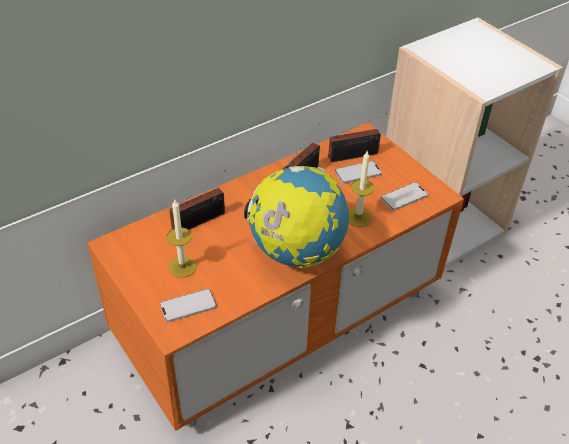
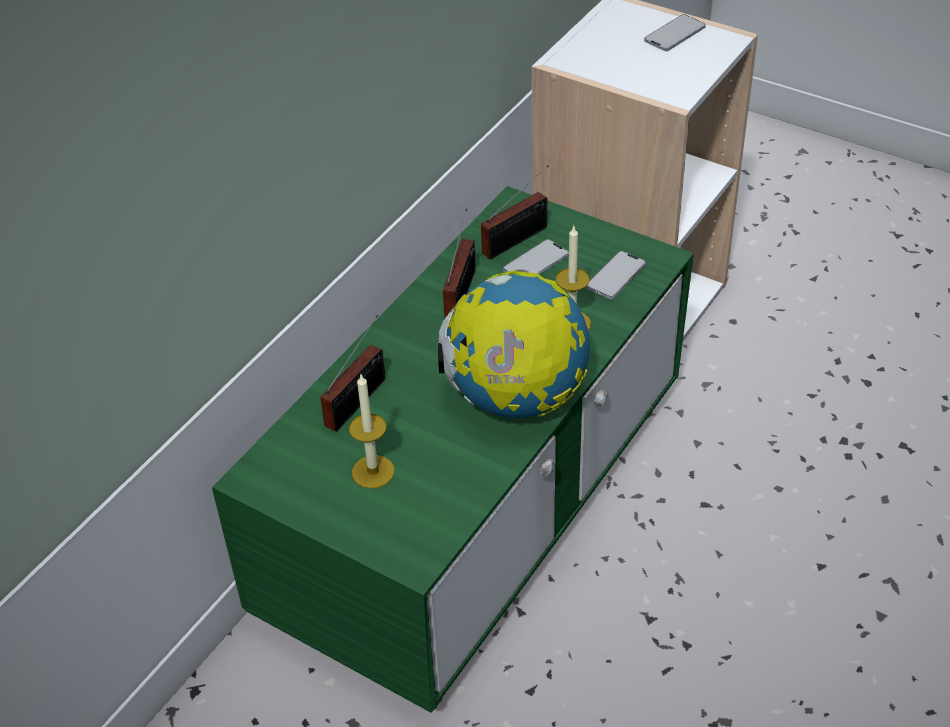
camera: 20 degrees left, 0 degrees up
orange tv stand [87,122,464,431] -> green tv stand [212,186,694,713]
phone [160,289,217,322] -> phone moved to [644,14,706,51]

